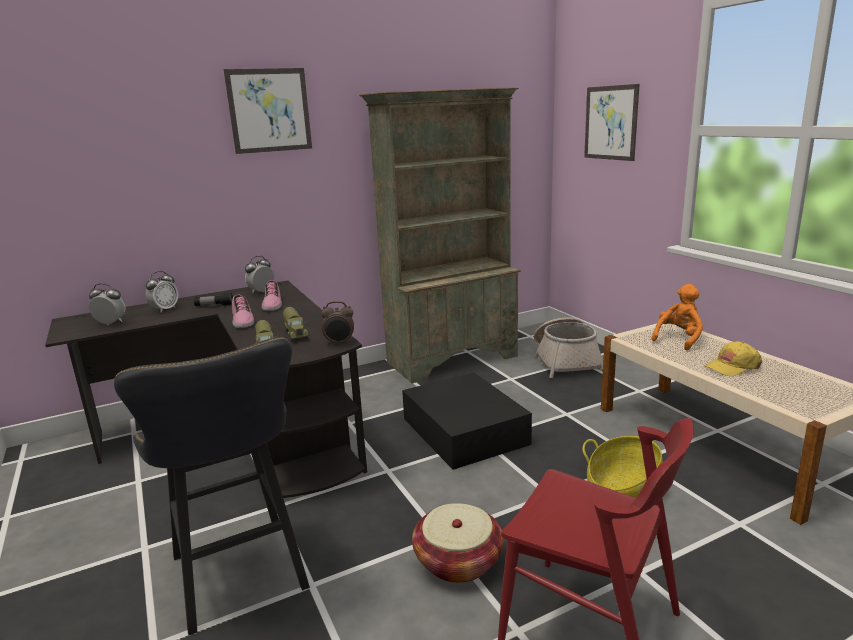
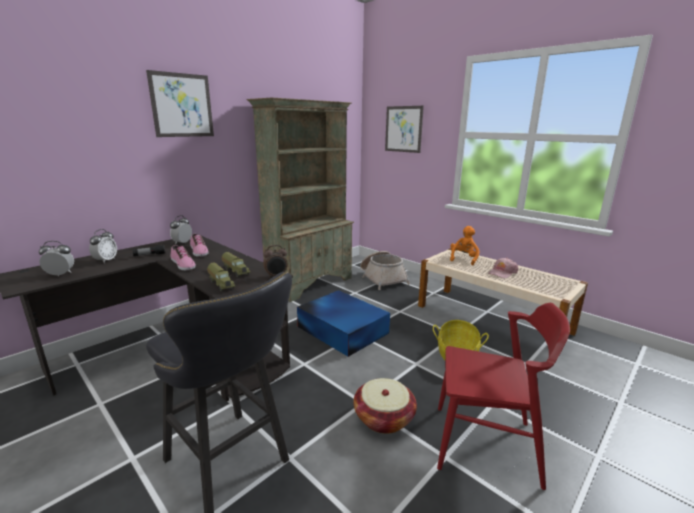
camera: 20 degrees left, 0 degrees up
black storage box [402,372,532,470] -> blue storage box [297,290,390,357]
yellow cap [705,341,762,376] -> pink cap [488,258,519,278]

